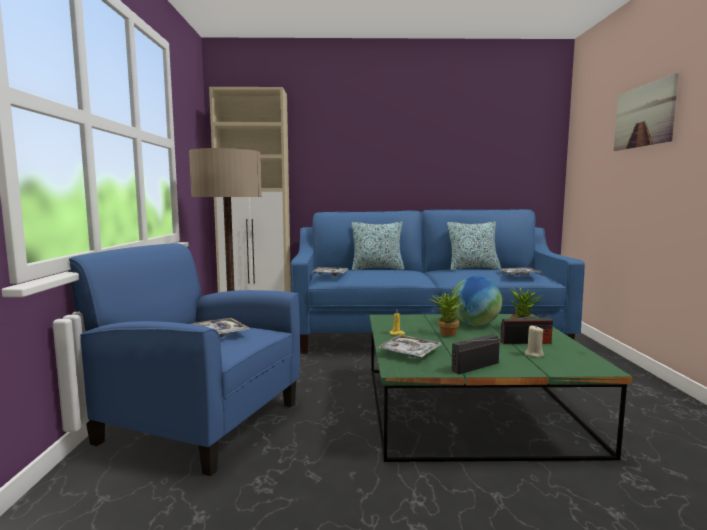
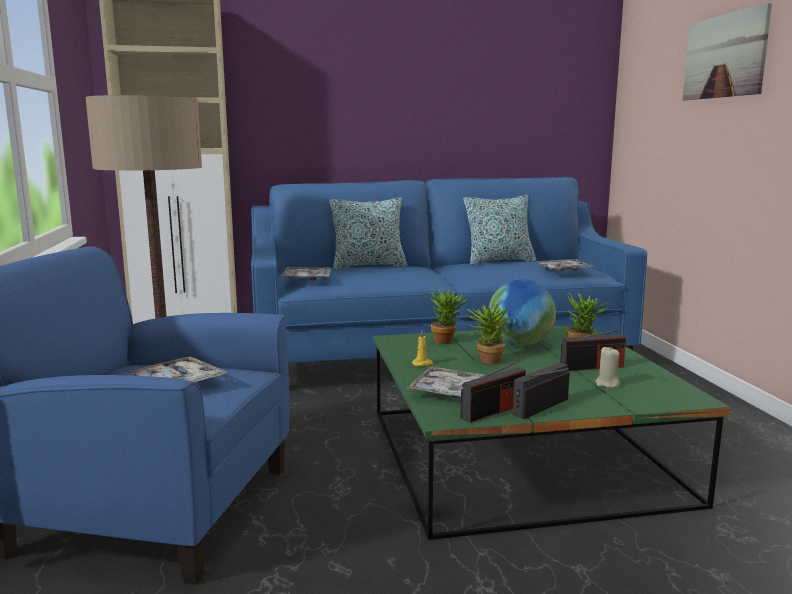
camera: 10 degrees left, 5 degrees up
none -> potted plant [427,289,468,344]
none -> radio [461,362,526,423]

